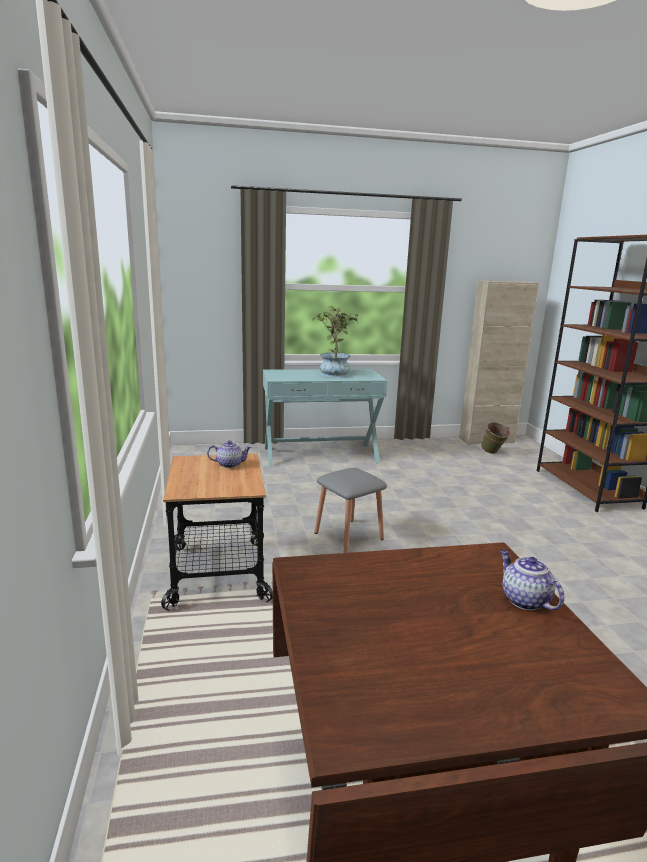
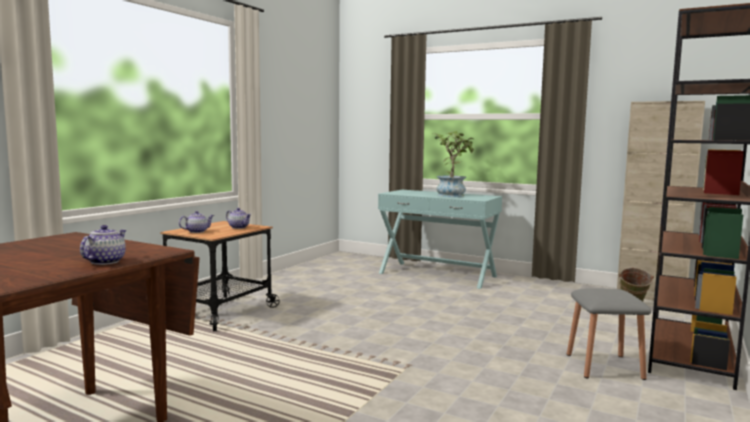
camera: 40 degrees right, 10 degrees down
grey stool [314,468,387,553] -> grey stool moved to [567,288,651,380]
none -> teapot [179,211,214,233]

